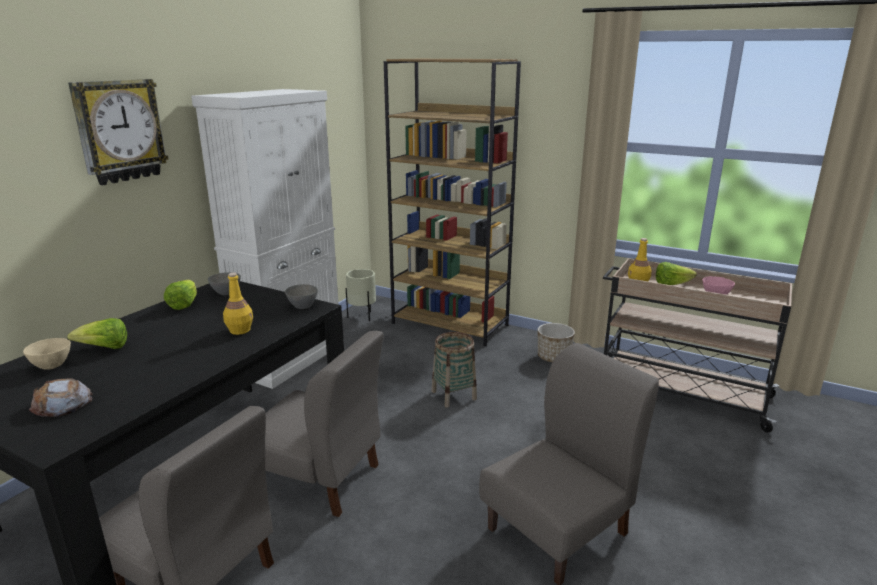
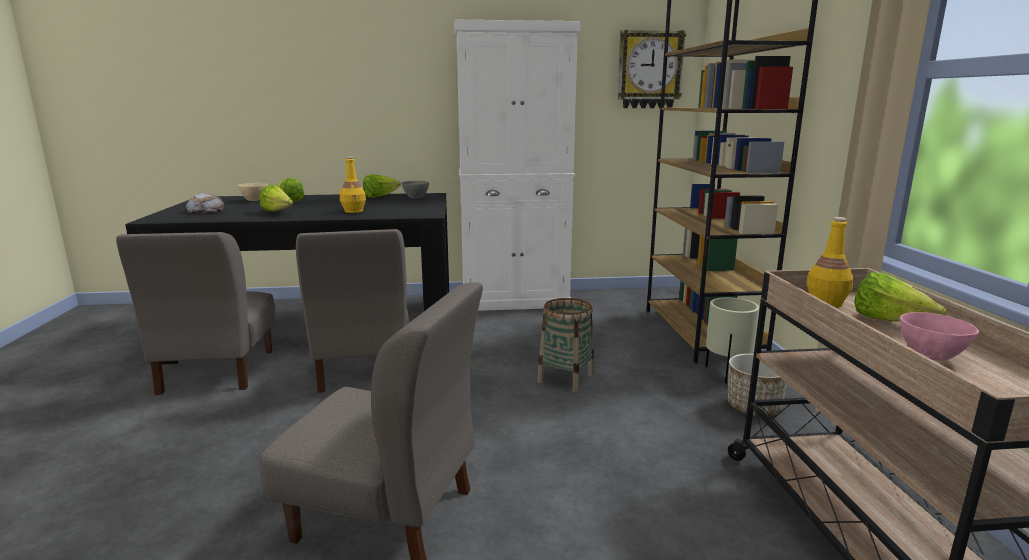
camera: 55 degrees right, 5 degrees down
wall clock [68,79,169,185] -> wall clock moved to [617,30,686,108]
grey bowl [285,284,318,309] -> none
beige planter [346,269,376,321] -> beige planter moved to [705,297,759,383]
none -> lettuce [260,185,293,212]

